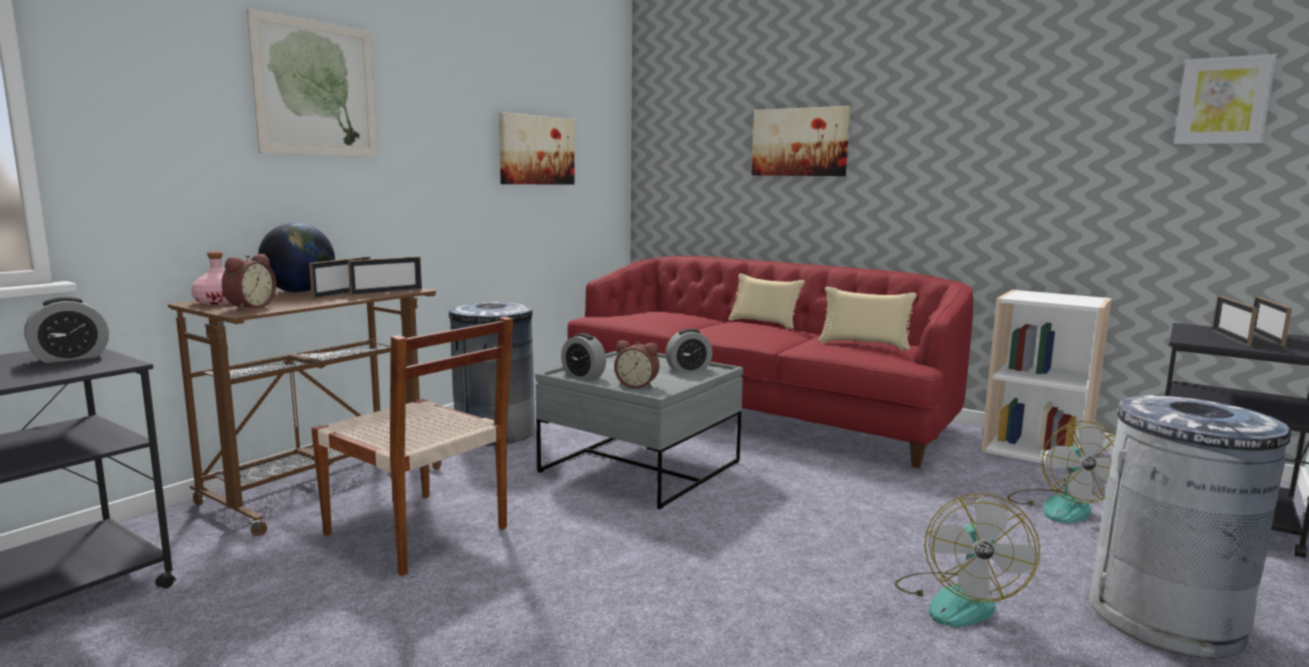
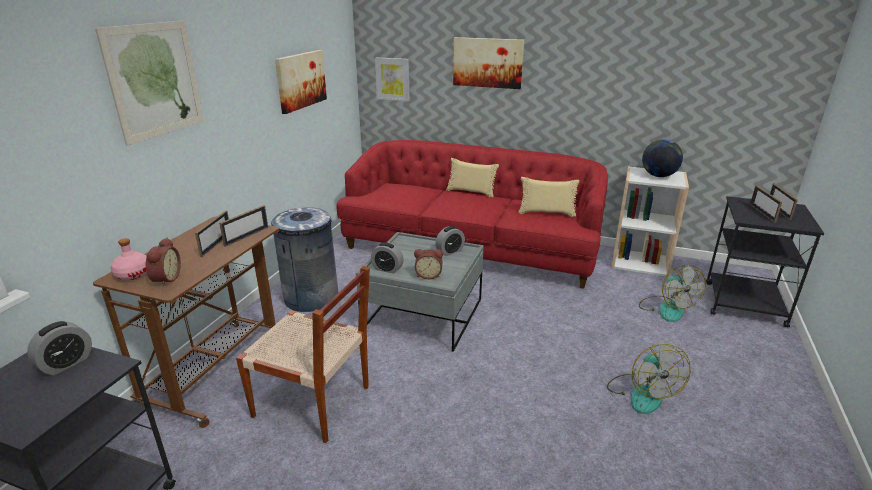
camera: 15 degrees left, 15 degrees up
globe [258,223,335,293] -> globe moved to [642,140,683,177]
grey trash can [1089,395,1291,658] -> none
picture [1174,54,1277,144] -> picture moved to [375,57,410,101]

